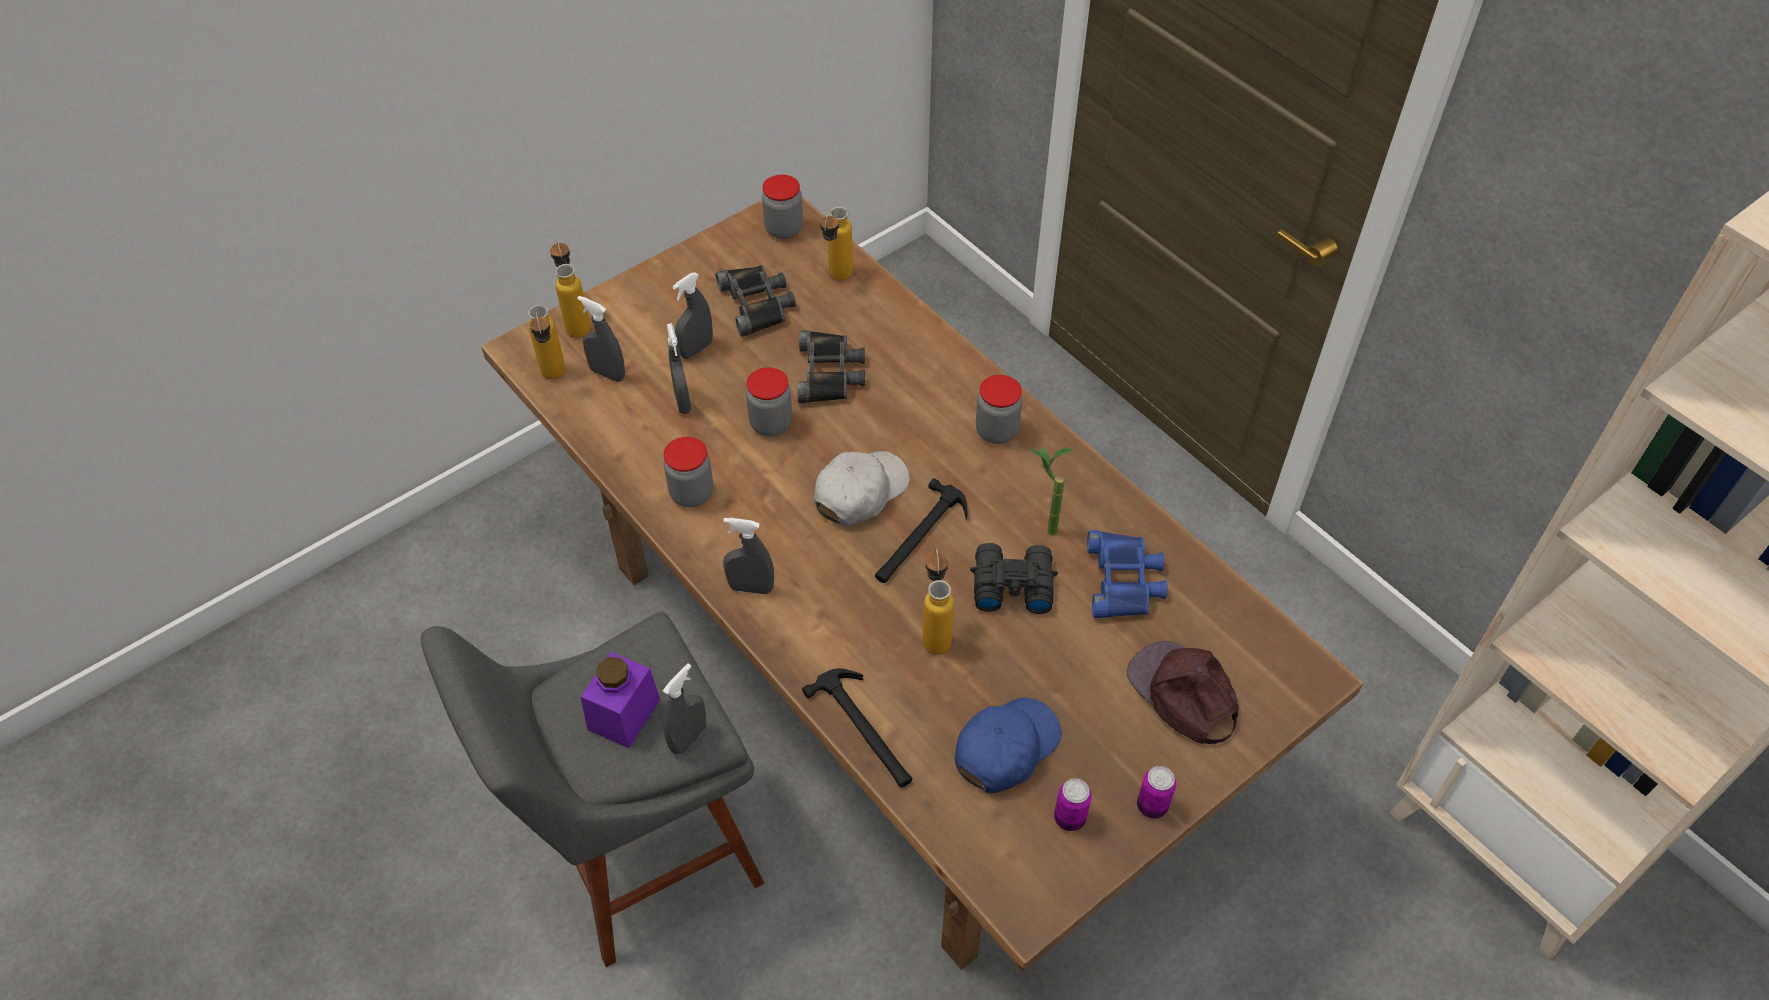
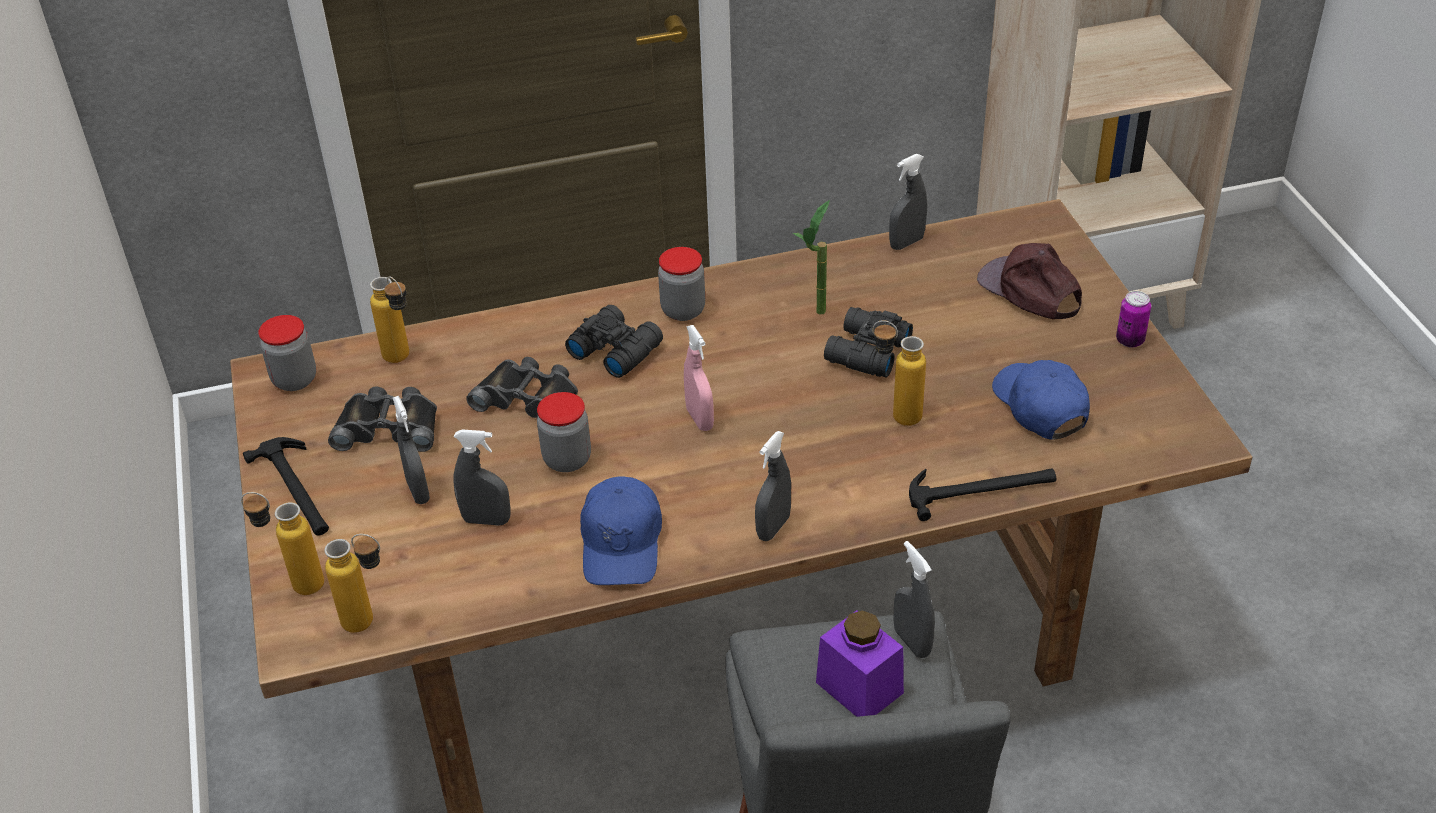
camera: 65 degrees left, 10 degrees down
grey spray bottle [577,296,625,382] -> grey spray bottle moved to [889,154,927,250]
jar [664,437,713,507] -> blue cap [580,476,662,585]
white cap [814,451,910,526] -> pink spray bottle [684,325,714,431]
hammer [875,478,967,583] -> hammer moved to [243,437,329,535]
can [1054,778,1092,831] -> none
blue binoculars [1087,530,1168,618] -> none
brown cap [1127,641,1239,744] -> brown cap turned 60 degrees clockwise [977,243,1082,319]
none -> black binoculars [565,305,663,378]

